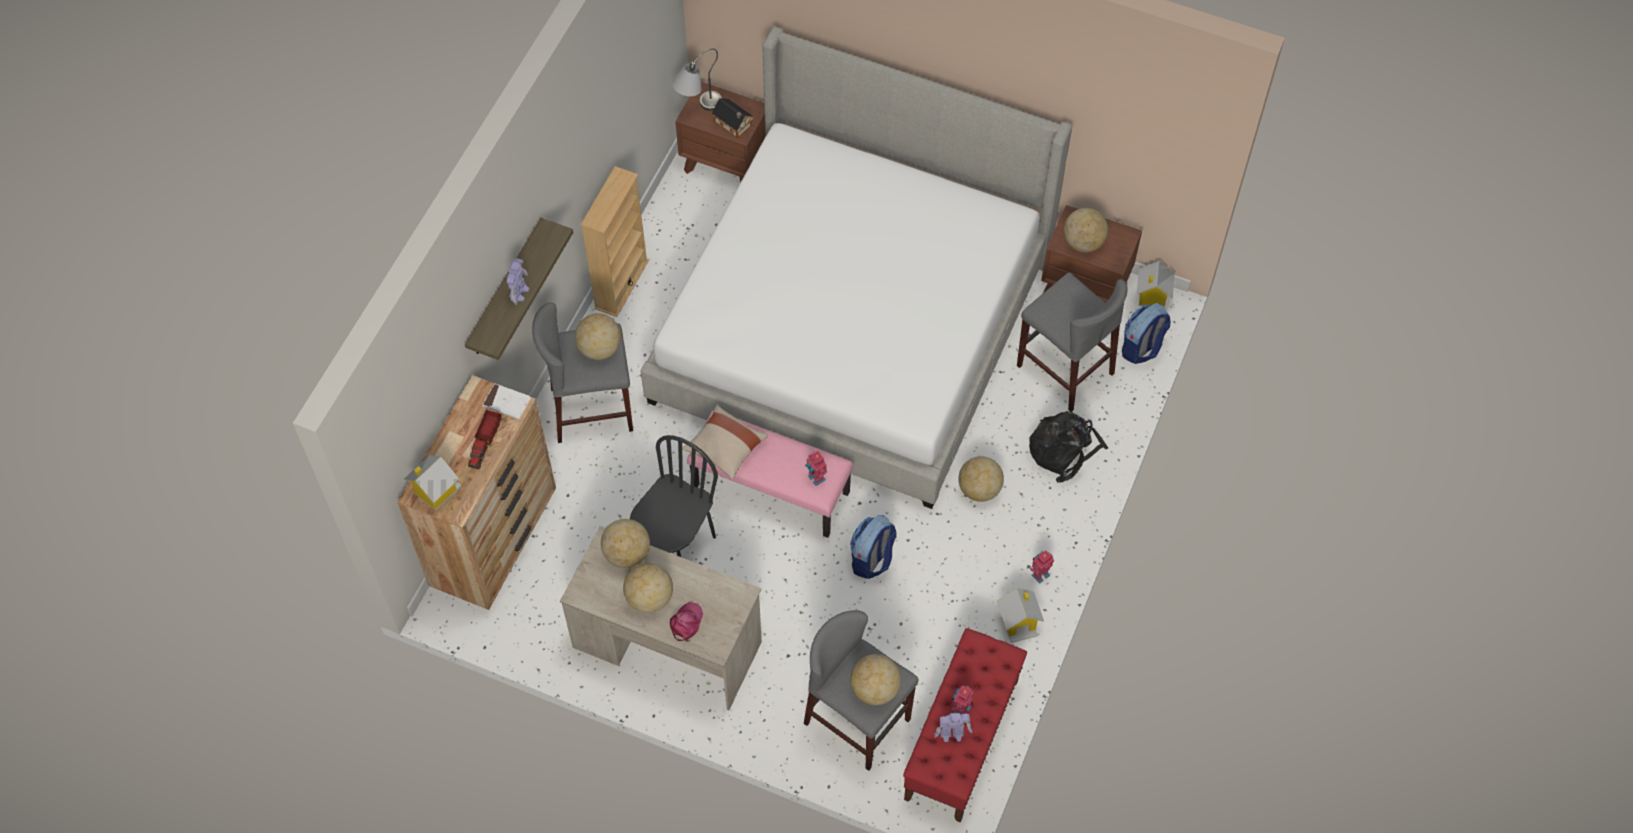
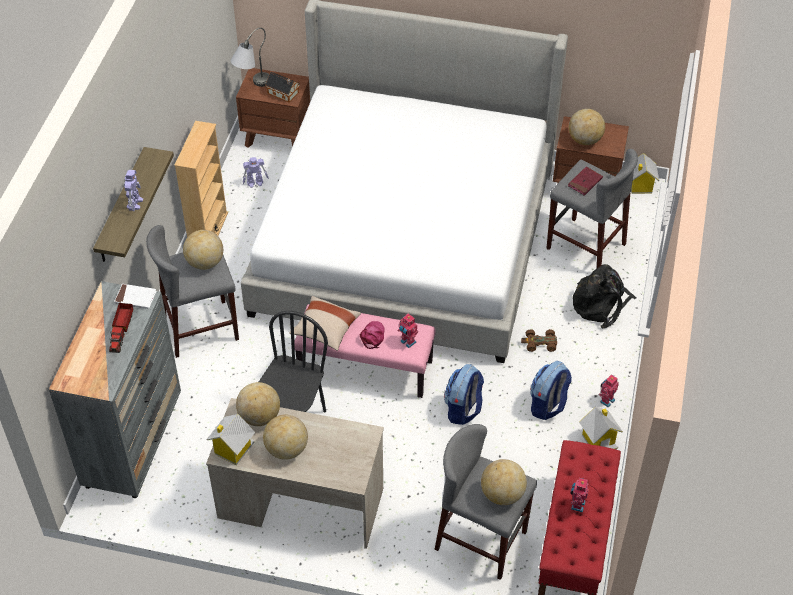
camera: 10 degrees left, 10 degrees down
brown dresser [397,375,556,610] -> grey dresser [49,281,181,498]
toy house [404,455,462,511] -> toy house moved to [206,414,255,465]
pink cap [670,602,703,641] -> pink cap moved to [360,321,385,349]
toy robot [934,713,972,742] -> toy robot moved to [243,157,269,188]
globe [958,456,1004,502] -> brown toy car [521,329,557,352]
backpack [1122,303,1171,364] -> backpack moved to [530,361,572,420]
none -> red book [568,166,603,196]

